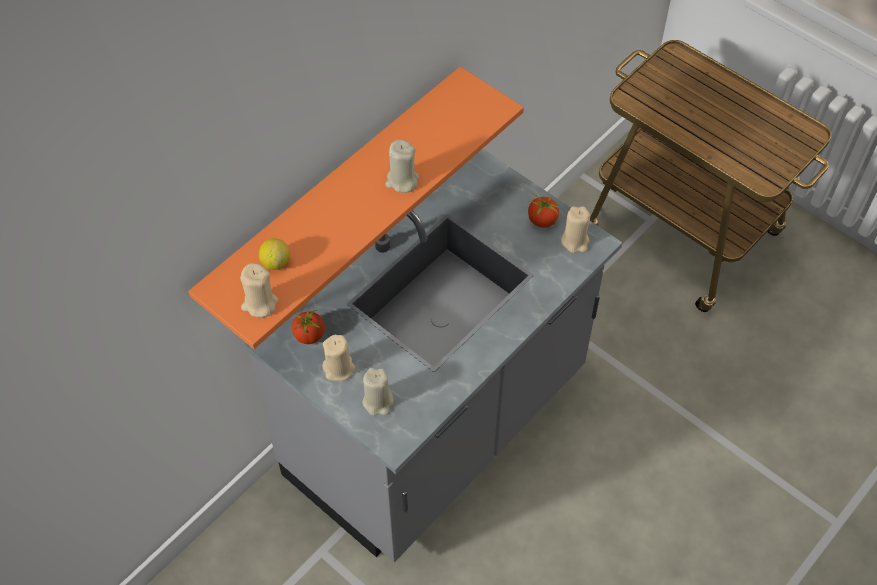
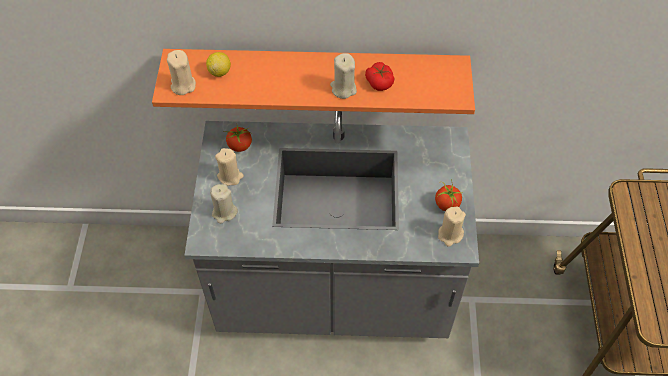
camera: 50 degrees right, 0 degrees up
none -> tomato [365,62,394,91]

